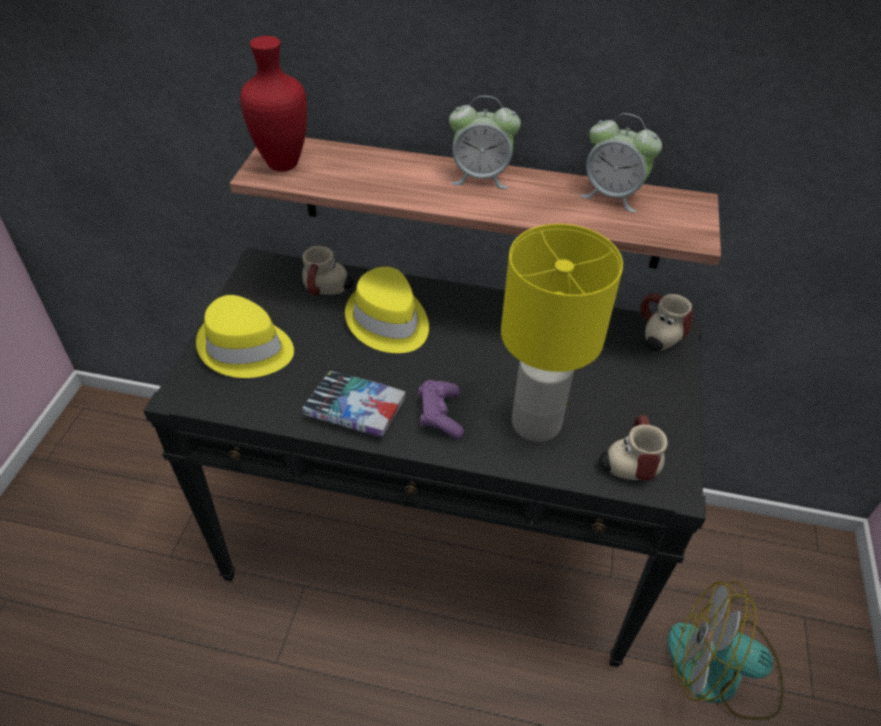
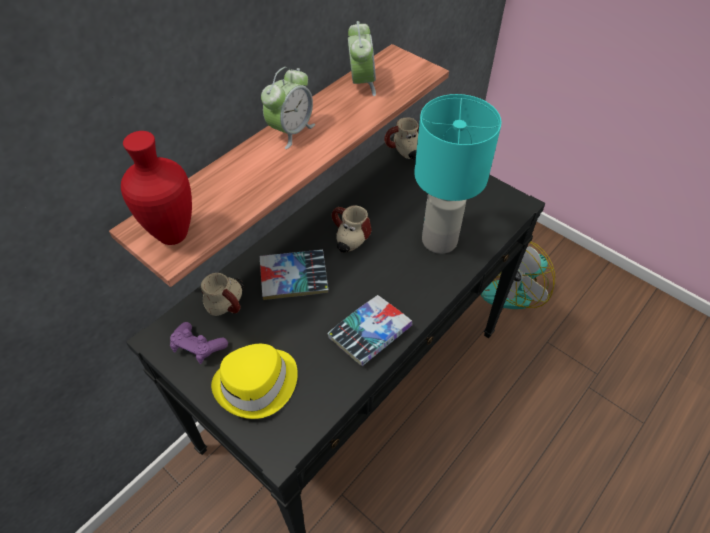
camera: 60 degrees left, 5 degrees up
yellow hat [345,267,429,353] -> book [260,250,329,300]
purple game controller [418,380,464,439] -> purple game controller moved to [170,322,228,364]
yellow table lamp [501,224,623,442] -> turquoise table lamp [414,94,502,254]
alarm clock [580,113,662,213] -> alarm clock turned 60 degrees counterclockwise [348,21,376,96]
mug [599,415,668,480] -> mug moved to [331,205,371,253]

